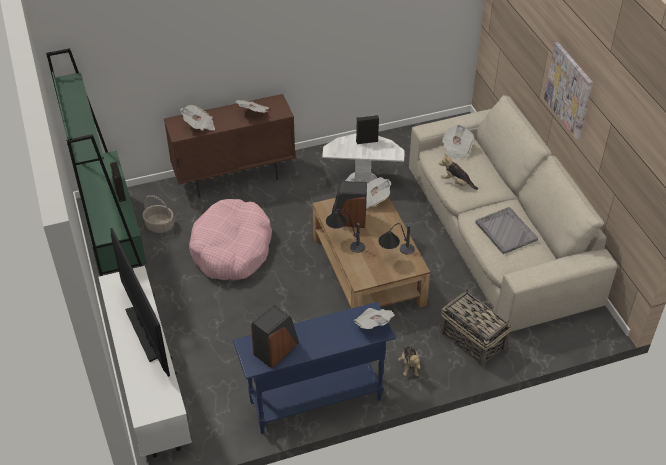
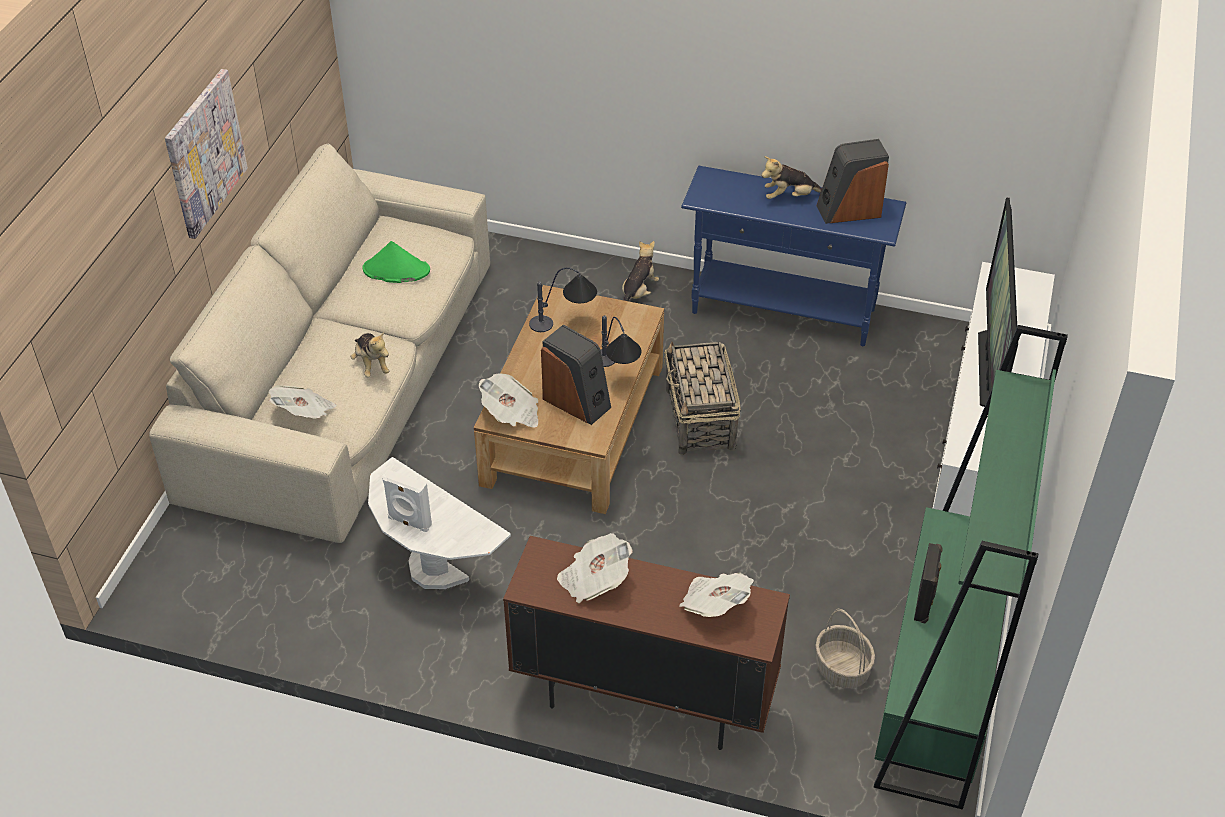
camera: 145 degrees left, 0 degrees up
pink dog bed [189,199,272,280] -> none
newspaper [354,308,395,329] -> none
black speaker [356,115,379,144] -> white speaker [382,469,432,532]
basket [440,288,512,368] -> basket moved to [663,341,741,455]
grey tray [475,207,538,254] -> green hat [362,241,430,283]
none -> plush toy [761,156,822,199]

